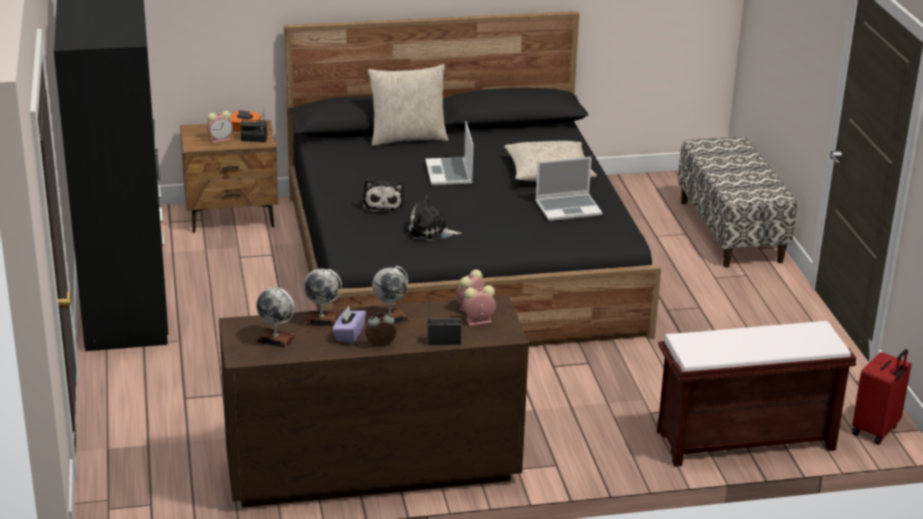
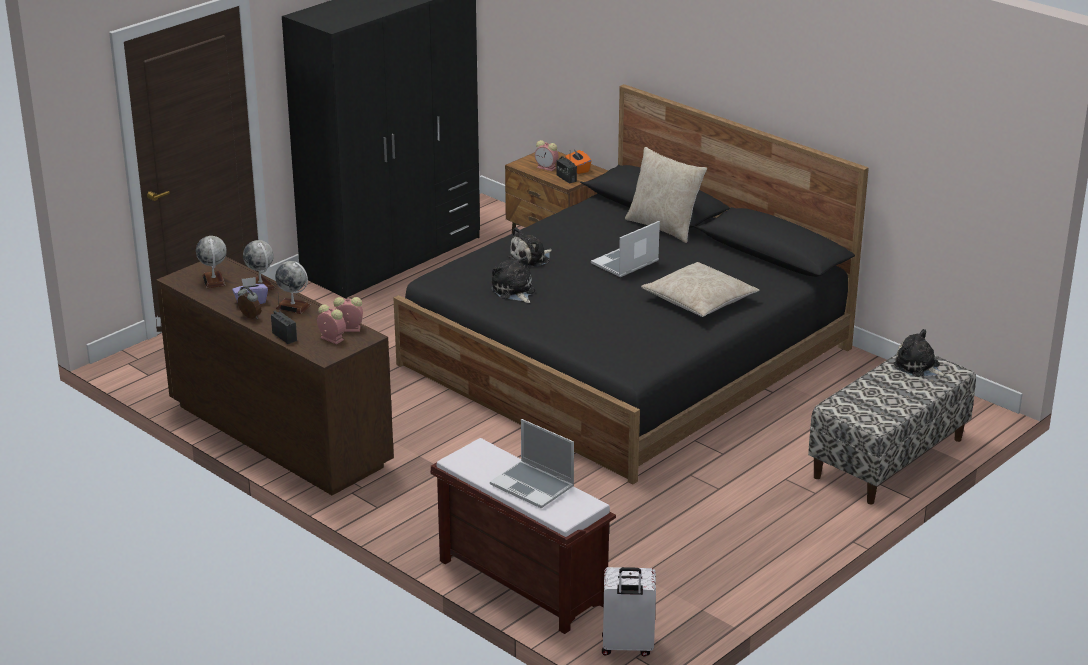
camera: 55 degrees right, 0 degrees up
laptop [535,157,602,221] -> laptop moved to [490,419,574,508]
red suitcase [852,349,912,445] -> white suitcase [602,567,656,656]
none -> plush toy [893,329,947,377]

